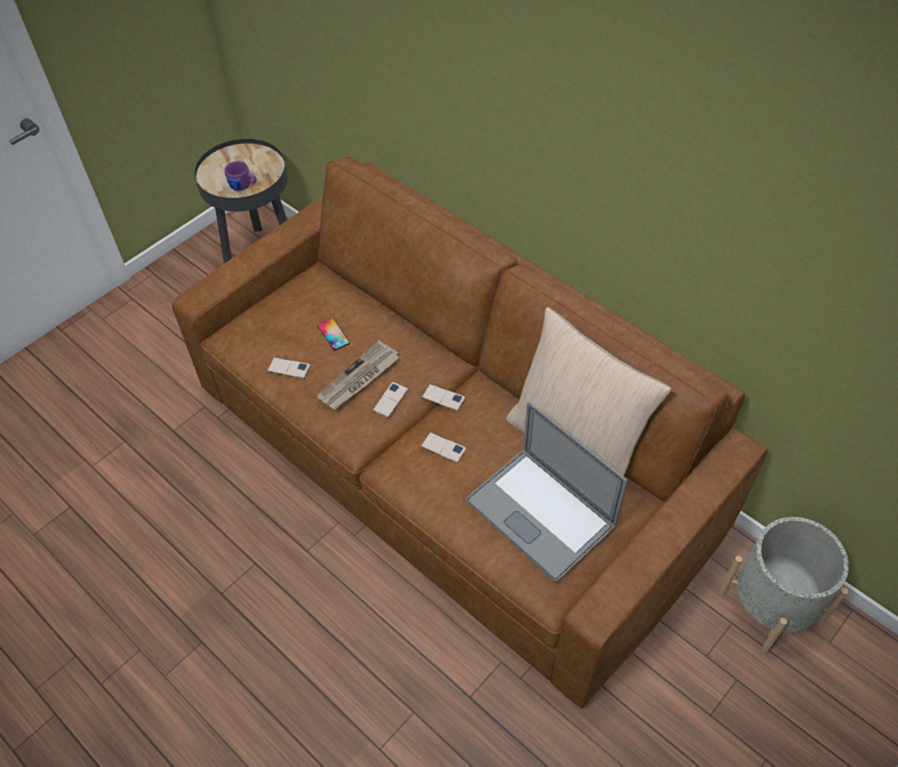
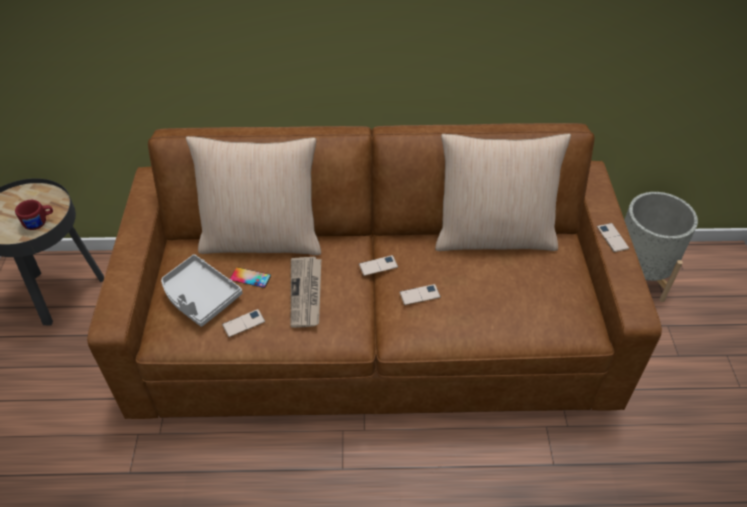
camera: 45 degrees left, 5 degrees down
purple mug [224,161,256,191] -> red mug [15,200,53,230]
phone [372,382,408,418] -> phone moved to [597,223,629,252]
laptop [466,402,628,582] -> none
none -> grey tray [161,254,243,327]
none -> beige pillow [186,136,321,255]

